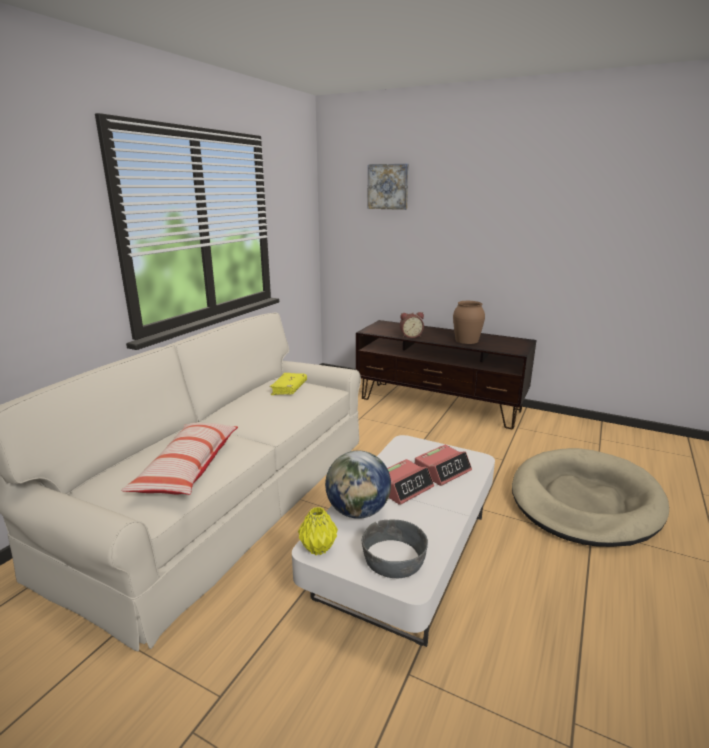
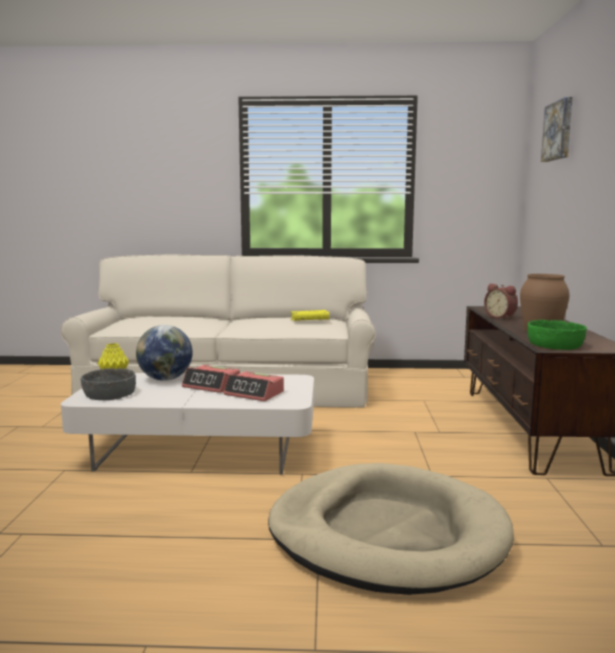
camera: 65 degrees right, 10 degrees down
pillow [121,423,238,495] -> none
none -> green bowl [527,320,587,350]

